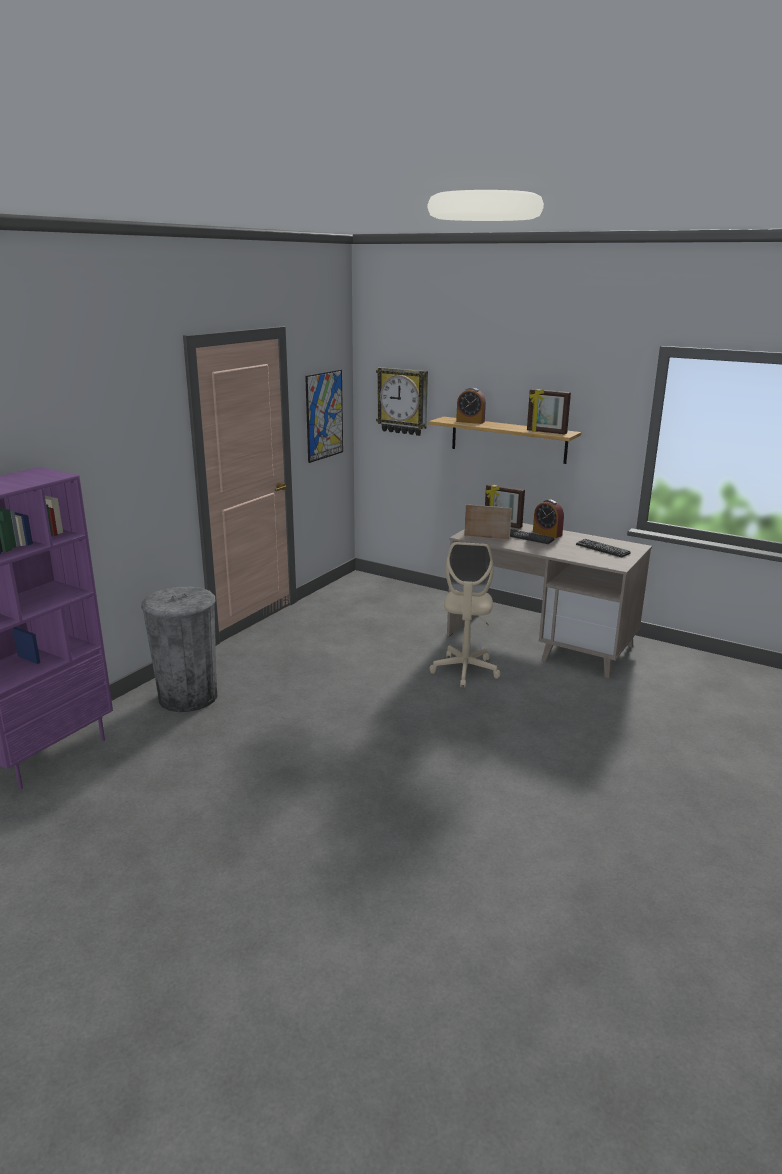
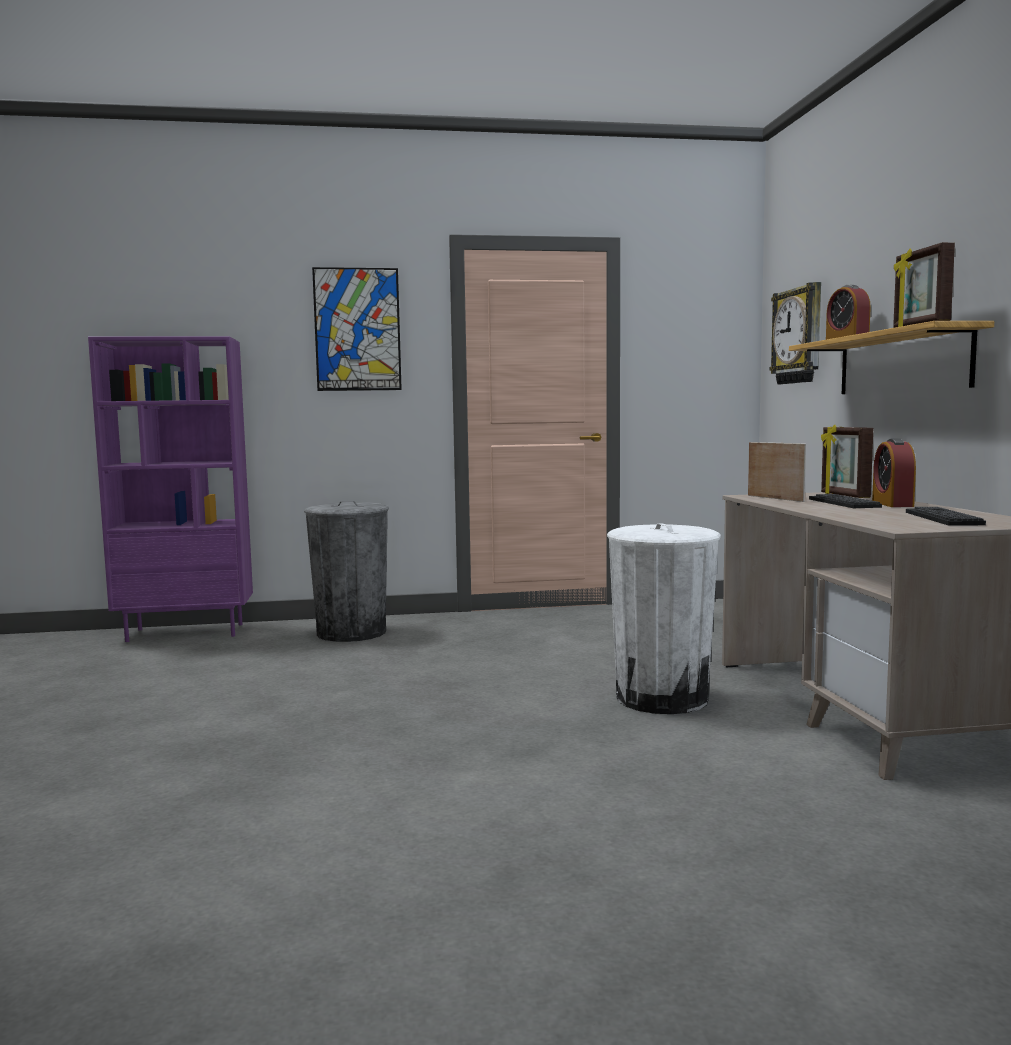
camera: 50 degrees right, 15 degrees down
picture [305,370,343,463] -> picture moved to [312,267,402,391]
beige office chair [429,542,501,687] -> white trash can [607,523,721,714]

